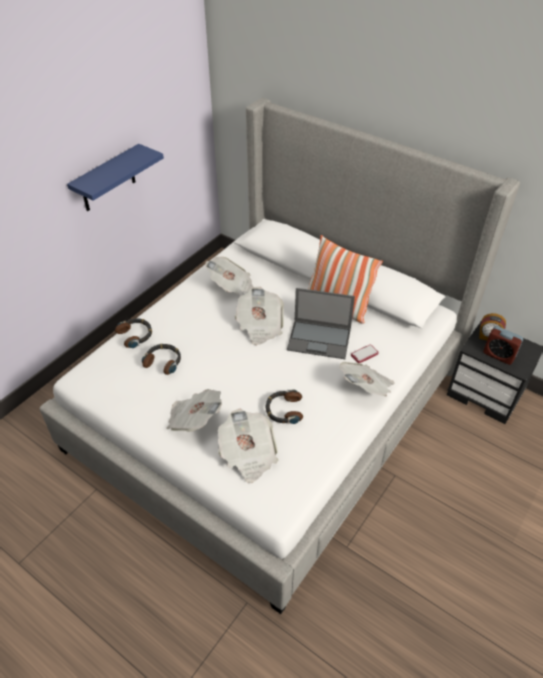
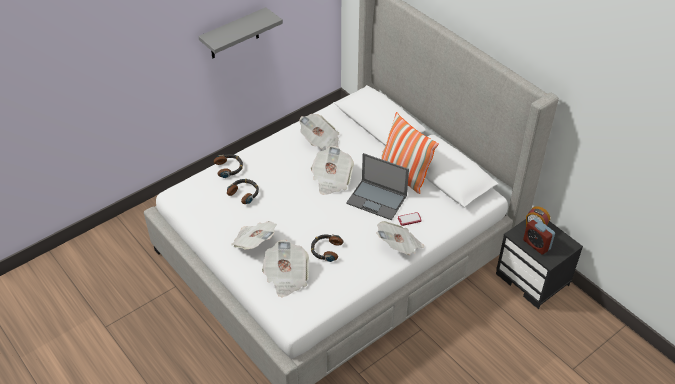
camera: 15 degrees right, 0 degrees up
blue shelf [67,144,164,211] -> grey shelf [198,7,283,58]

